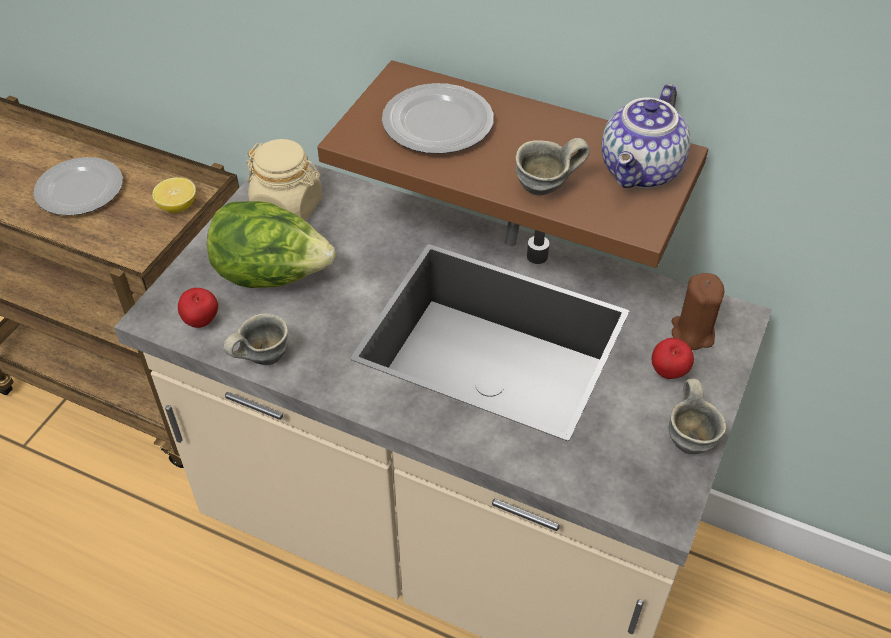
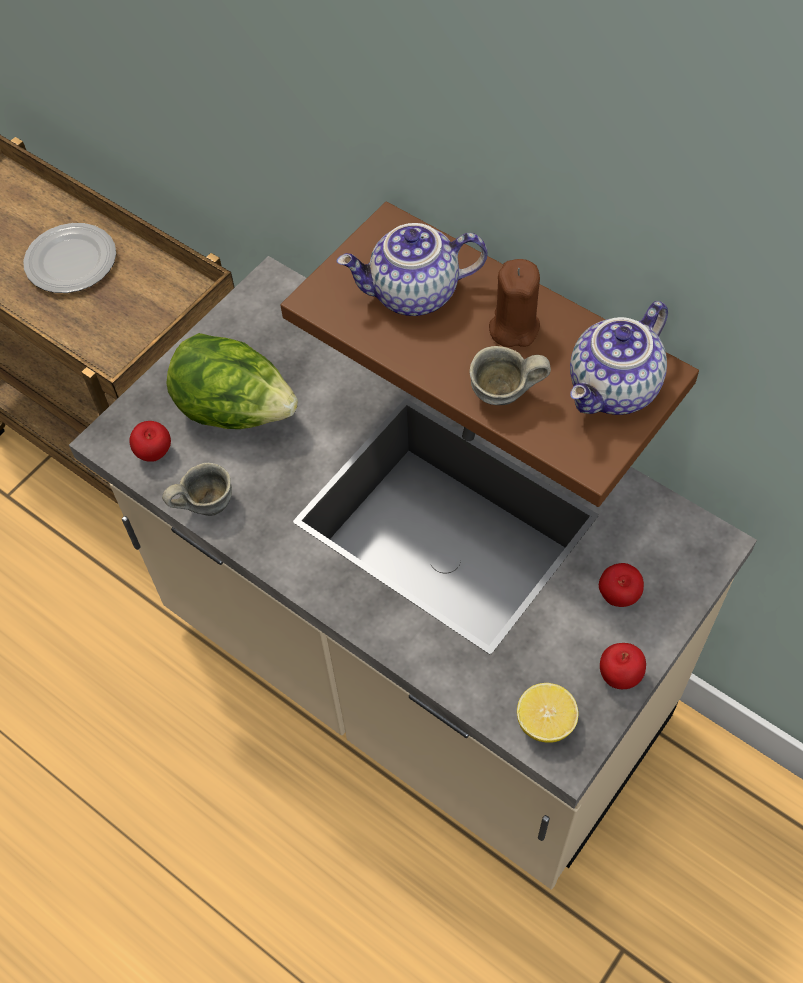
camera: 15 degrees right, 10 degrees up
lemon [152,177,196,213] -> lemon moved to [517,683,578,743]
beige jar [246,139,322,221] -> none
plate [382,83,494,154] -> teapot [337,223,487,316]
grey mug [668,379,726,454] -> apple [600,643,646,689]
brown candle [672,273,724,350] -> brown candle moved to [489,259,540,347]

